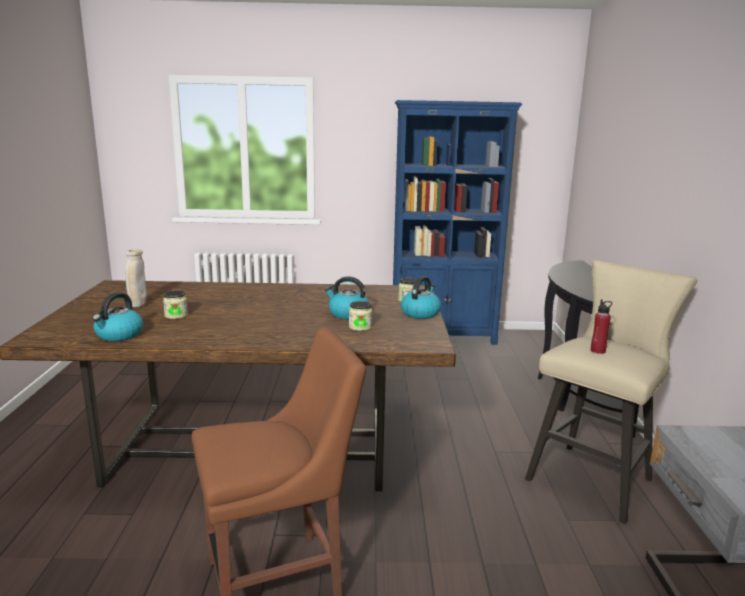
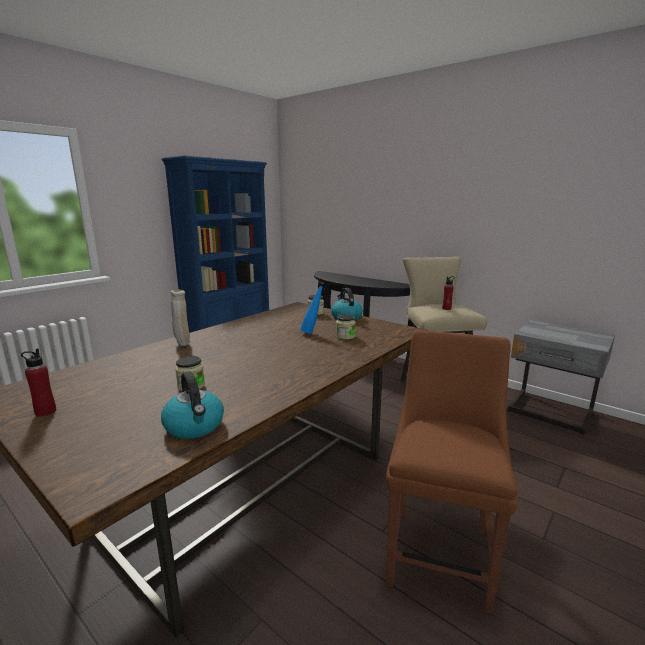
camera: 50 degrees left, 0 degrees up
beige vase [125,249,147,307] -> beige vase moved to [170,290,190,346]
kettle [325,276,369,319] -> blue bottle [300,282,324,334]
none -> red bottle [21,348,56,417]

